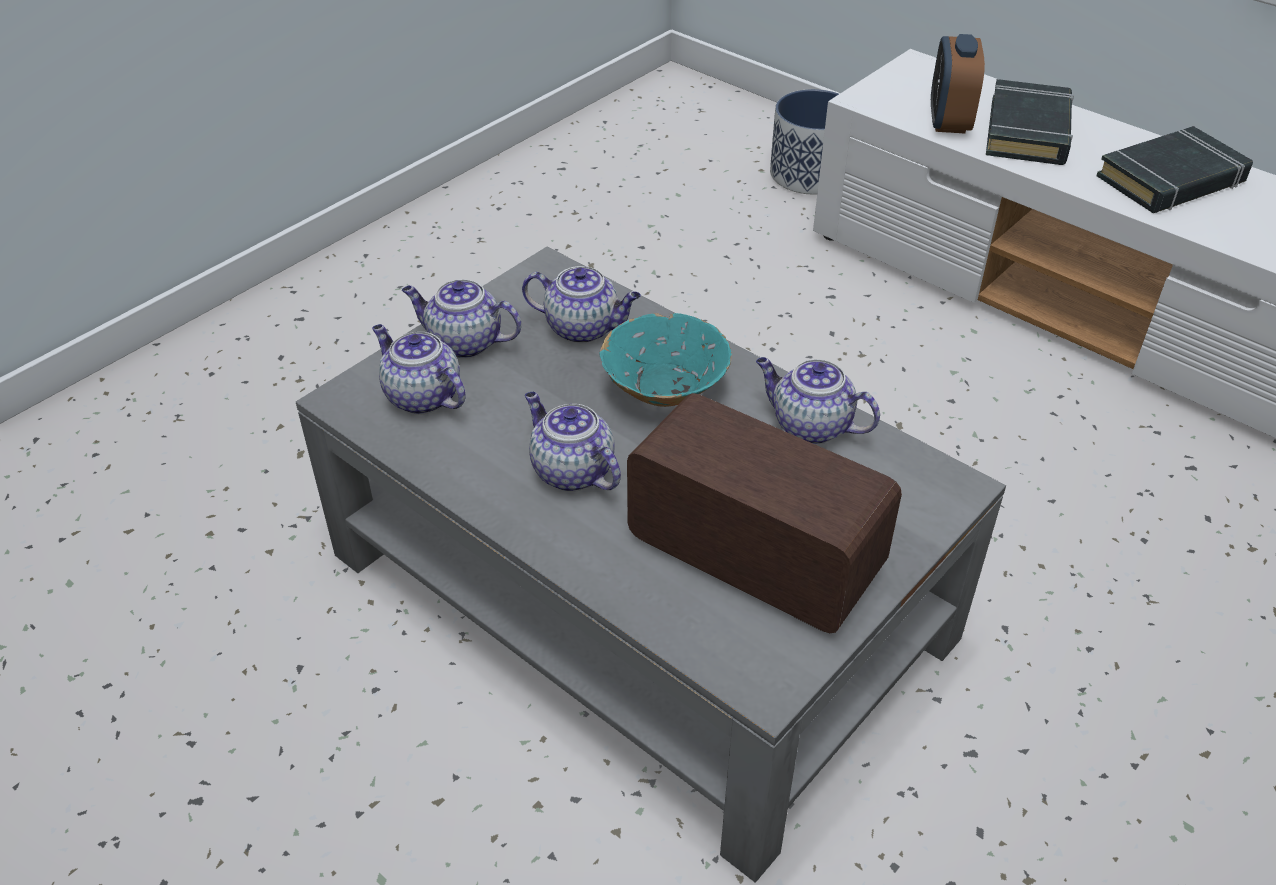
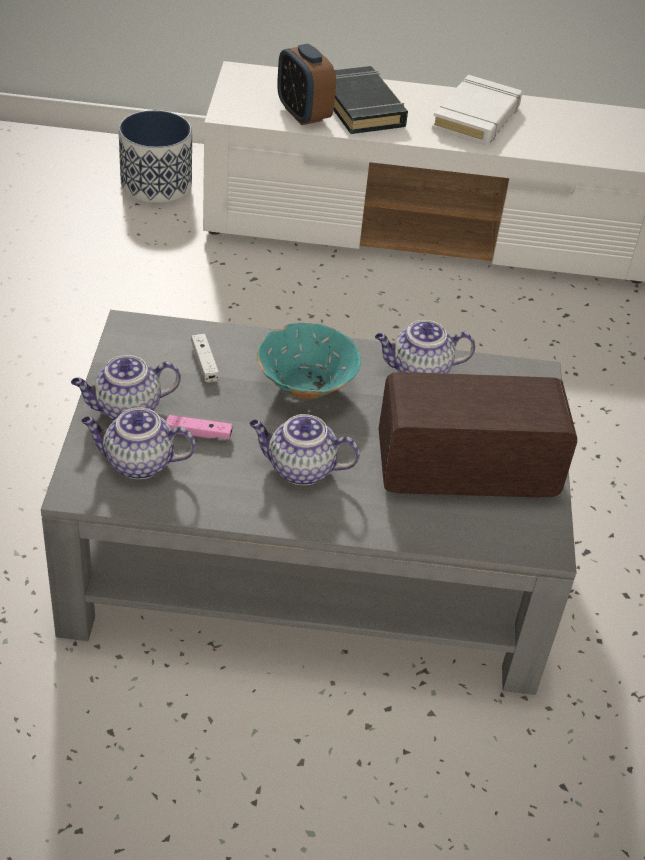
camera: 40 degrees left, 0 degrees up
teapot [522,266,641,343] -> white game controller [191,334,219,382]
black book [1097,126,1253,213] -> white book [432,75,522,146]
none -> pink game controller [166,415,233,439]

